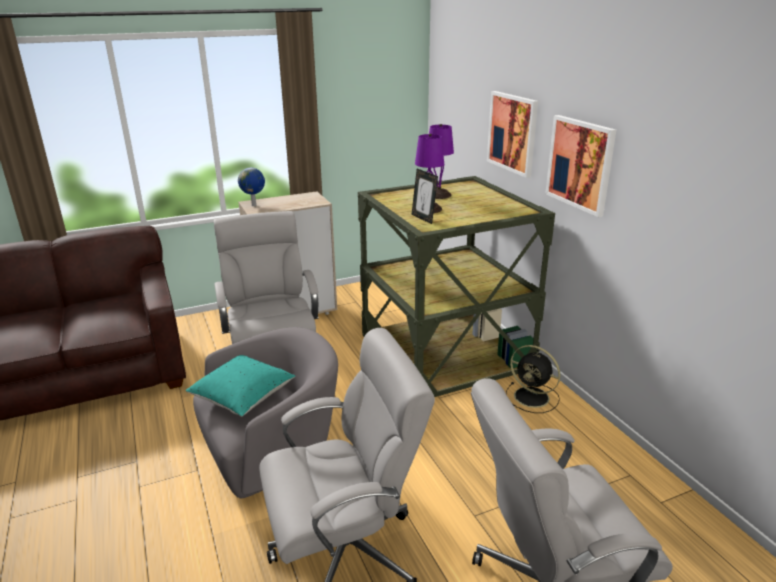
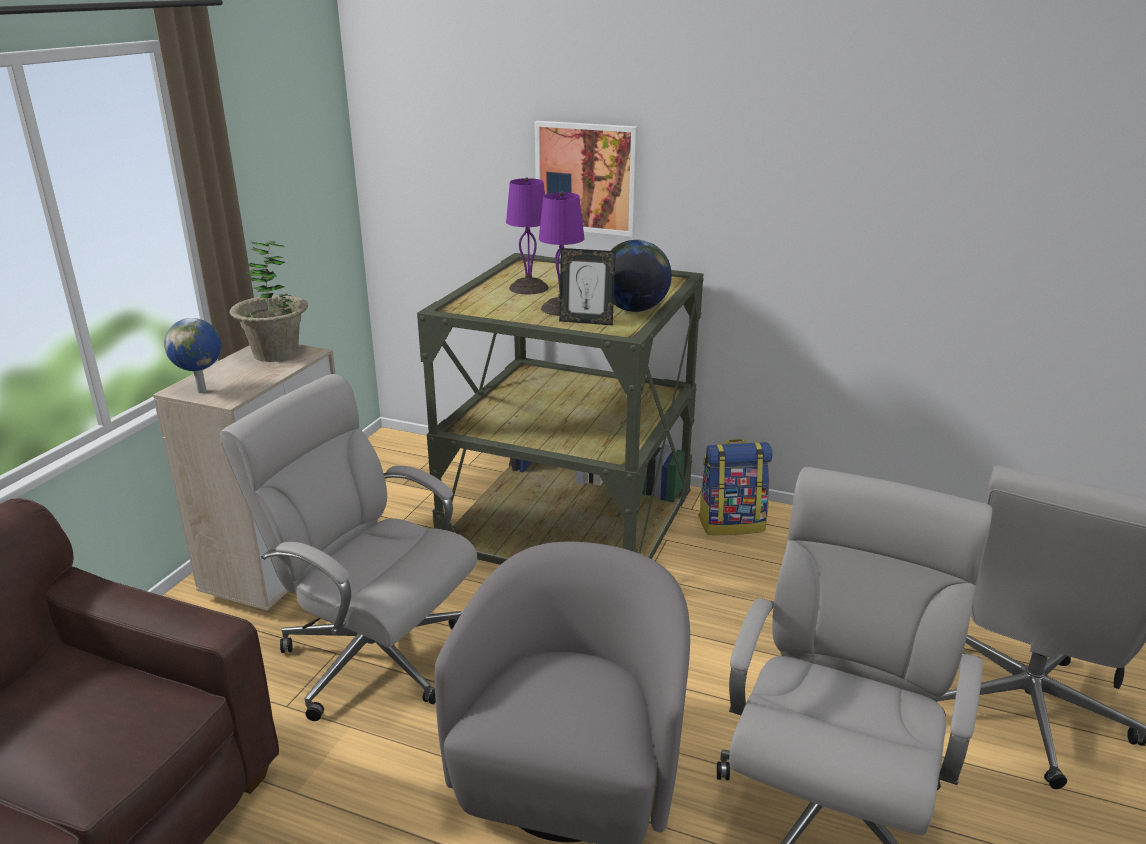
camera: 45 degrees left, 0 degrees up
turquoise pillow [185,355,295,417] -> none
black fan [506,345,561,413] -> backpack [698,439,773,535]
picture [545,115,616,217] -> none
none -> potted plant [229,241,308,362]
none -> globe [611,240,672,312]

